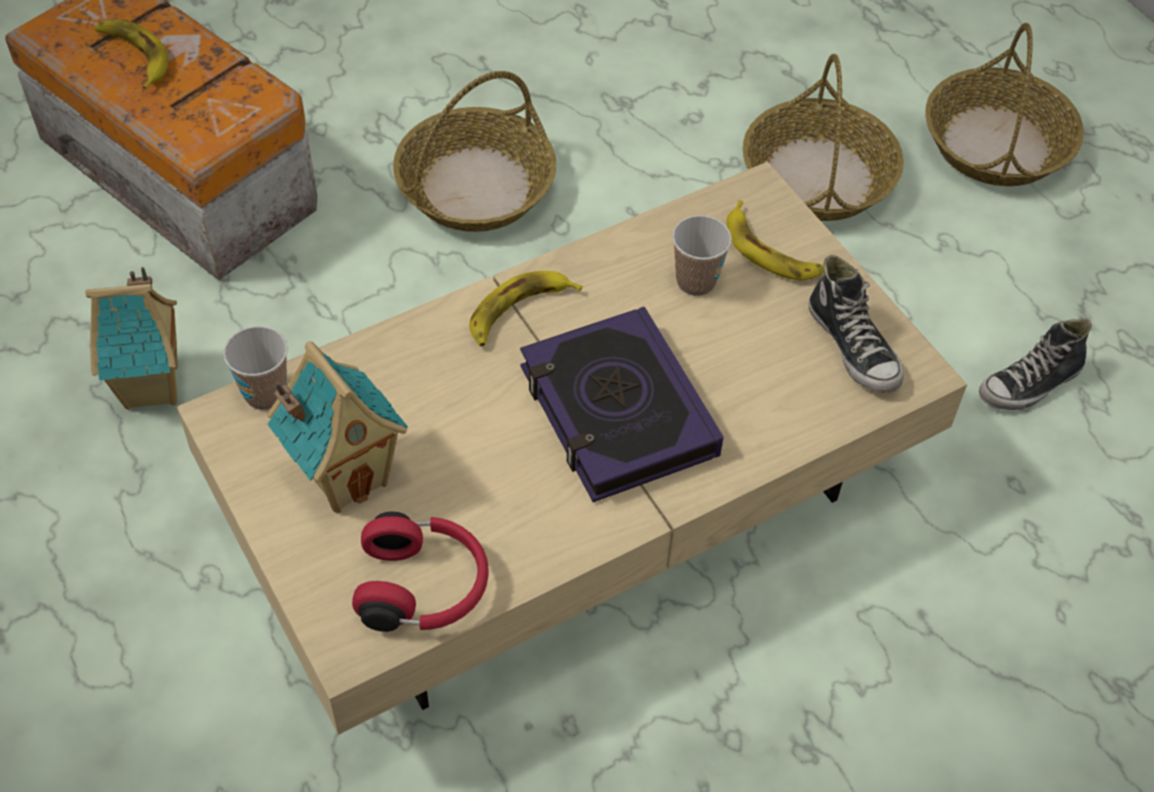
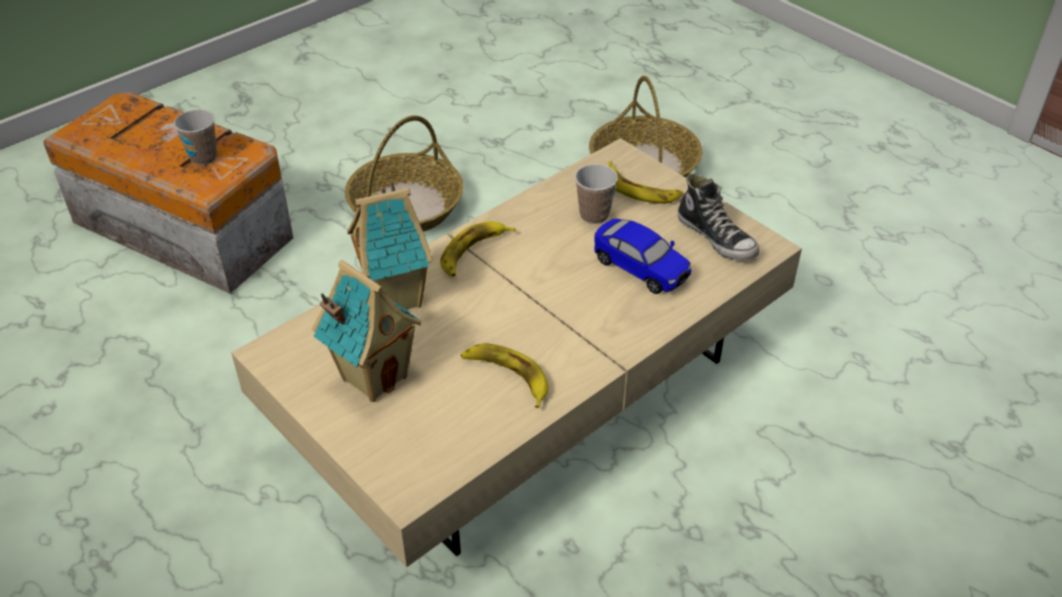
camera: 10 degrees left, 10 degrees down
toy house [85,267,178,410] -> toy house moved to [347,182,433,309]
banana [95,19,168,89] -> banana moved to [461,343,548,408]
cup [223,326,288,410] -> cup moved to [174,109,217,165]
red headphones [352,511,489,632] -> none
book [520,307,724,502] -> none
basket [925,23,1084,186] -> none
shoe [979,319,1092,410] -> none
none -> toy car [594,219,691,294]

